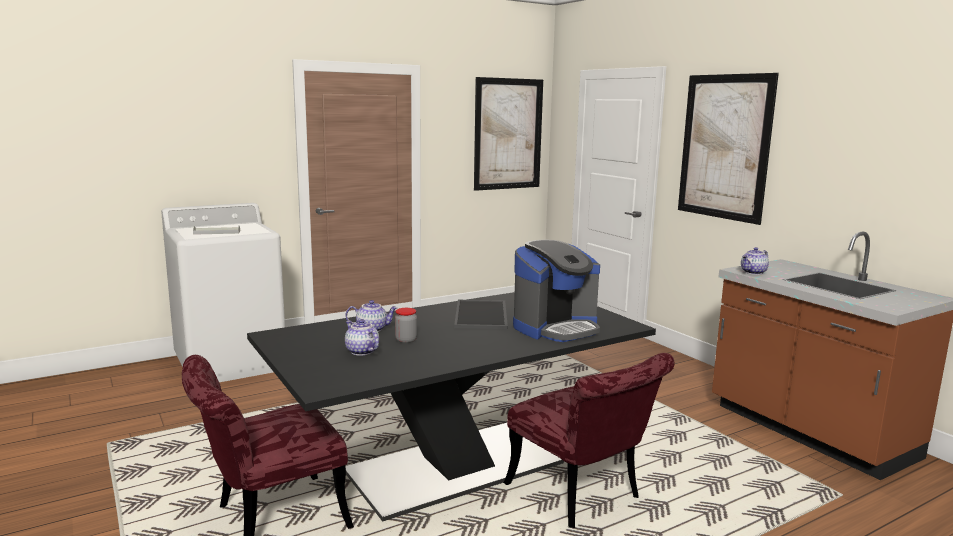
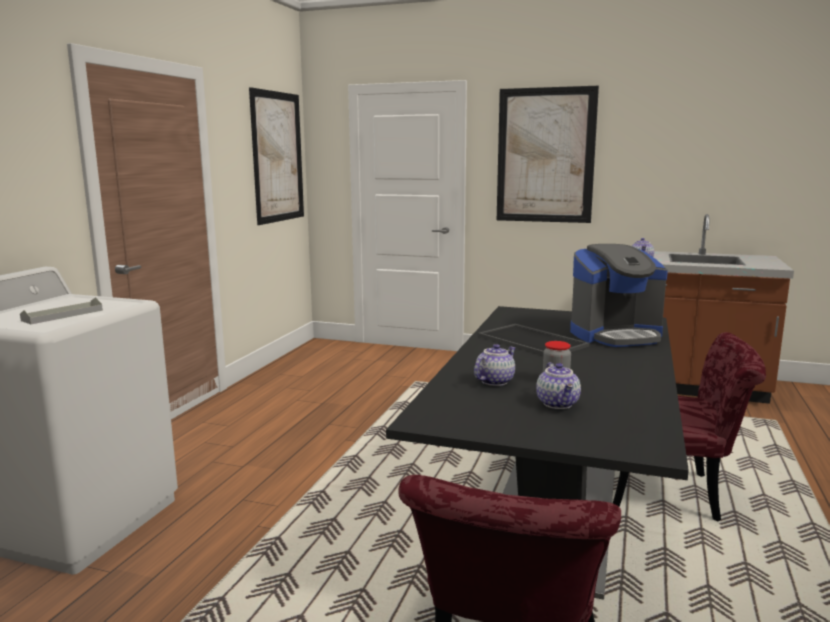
camera: 40 degrees left, 0 degrees up
teapot [345,319,379,356] -> teapot turned 105 degrees counterclockwise [536,362,581,409]
coffee machine [513,240,600,342] -> coffee machine turned 60 degrees clockwise [570,244,668,347]

